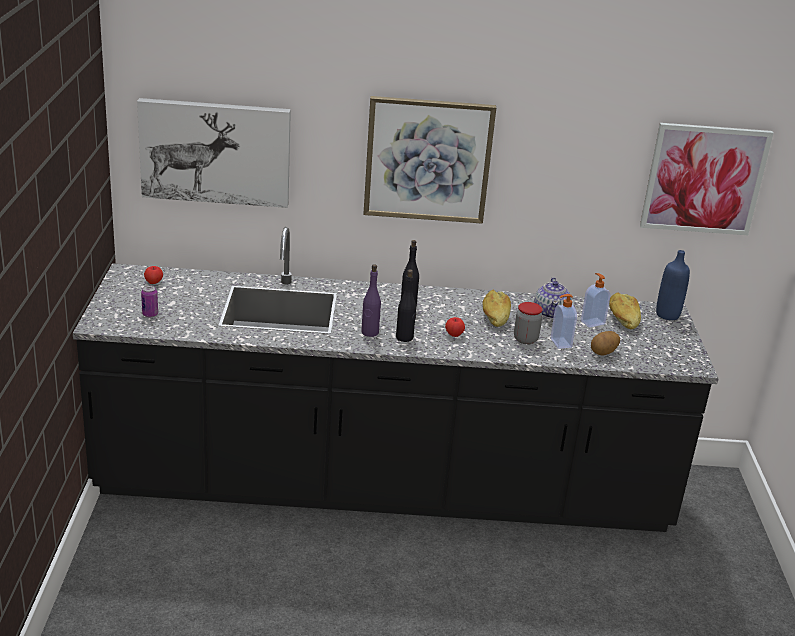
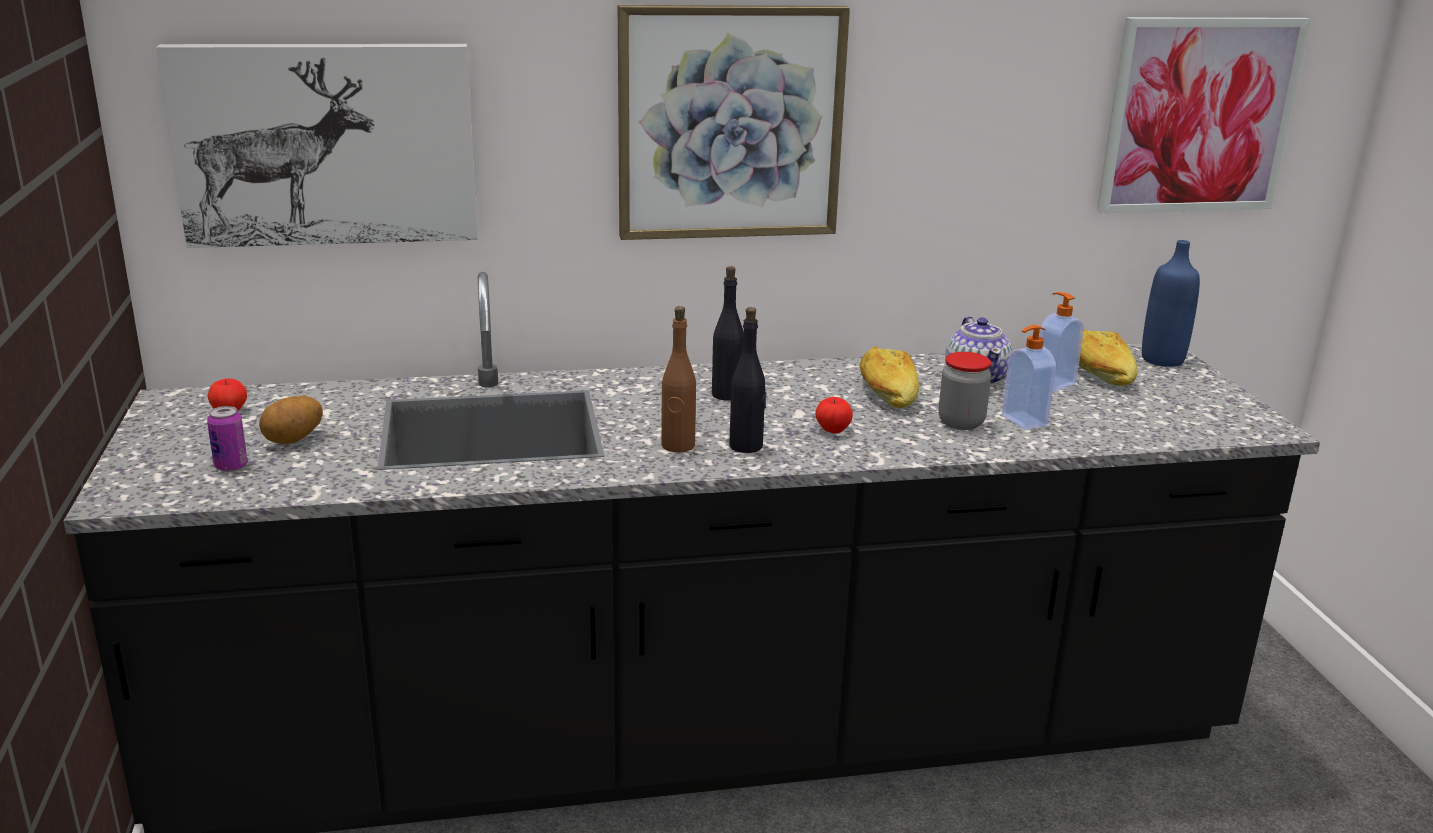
camera: 10 degrees left, 5 degrees down
purple bottle [361,264,381,337] -> brown bottle [661,306,696,453]
potato [591,331,620,355] -> potato moved to [259,396,323,444]

